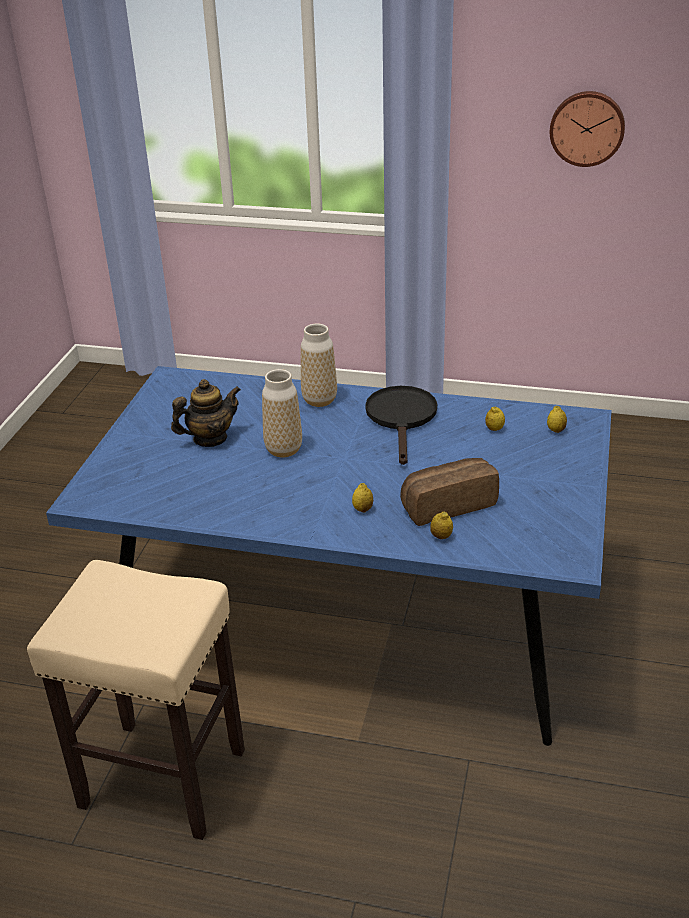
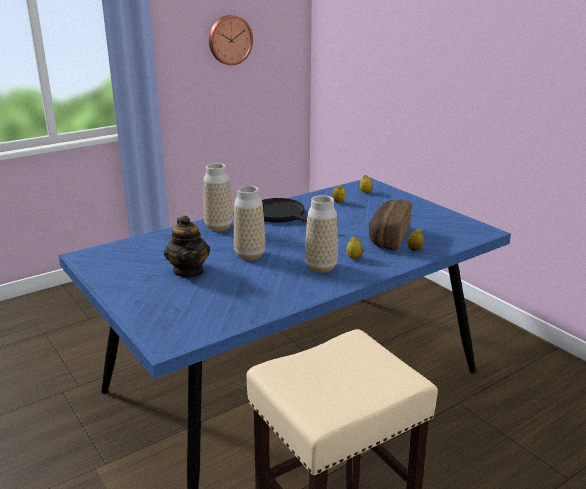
camera: 50 degrees left, 10 degrees down
teapot [171,379,241,447] -> teapot turned 150 degrees clockwise [164,215,210,278]
none -> vase [305,195,338,273]

